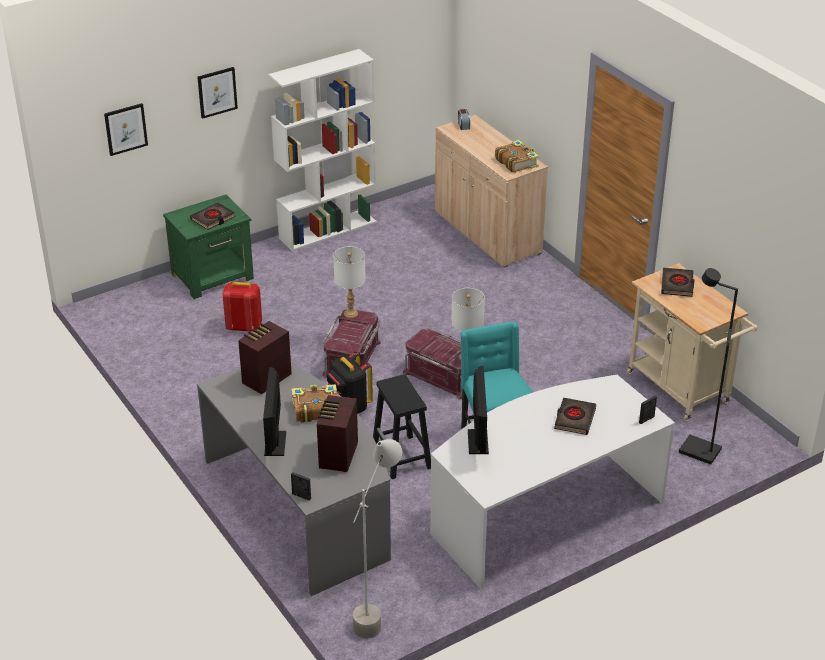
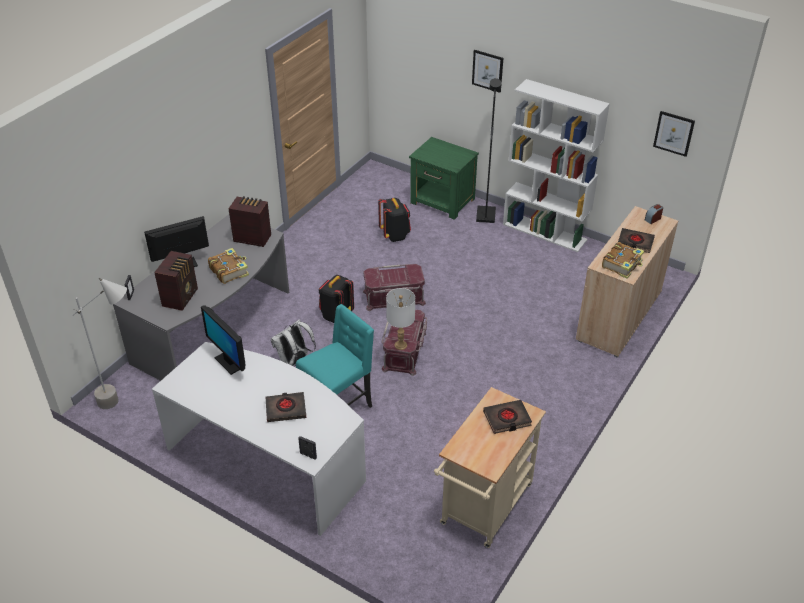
camera: 65 degrees right, 5 degrees up
picture [104,103,148,156] -> picture moved to [653,111,695,157]
black book [190,202,235,230] -> black book moved to [618,228,655,253]
red backpack [222,282,262,332] -> black backpack [378,198,411,242]
radio [317,395,358,472] -> radio turned 120 degrees clockwise [154,251,198,311]
white table lamp [333,246,366,318] -> none
black stool [373,374,431,479] -> white backpack [271,319,316,366]
monitor [468,366,489,454] -> monitor turned 75 degrees clockwise [201,306,246,375]
black floor lamp [679,268,738,465] -> black floor lamp moved to [476,78,501,223]

